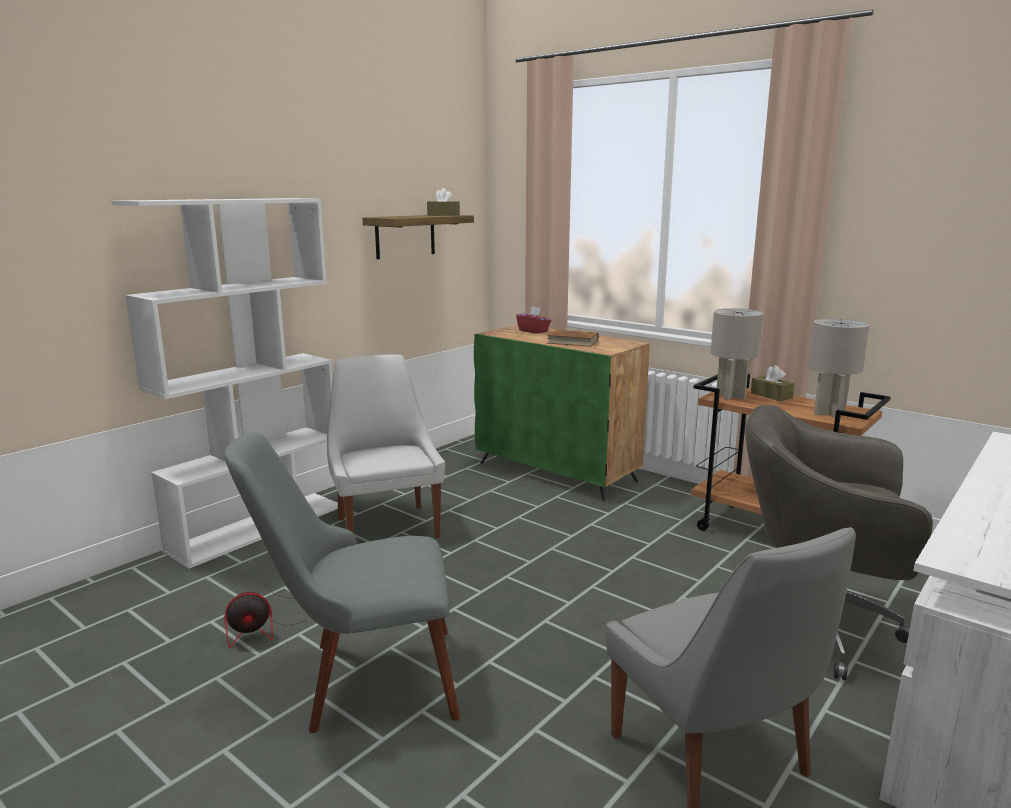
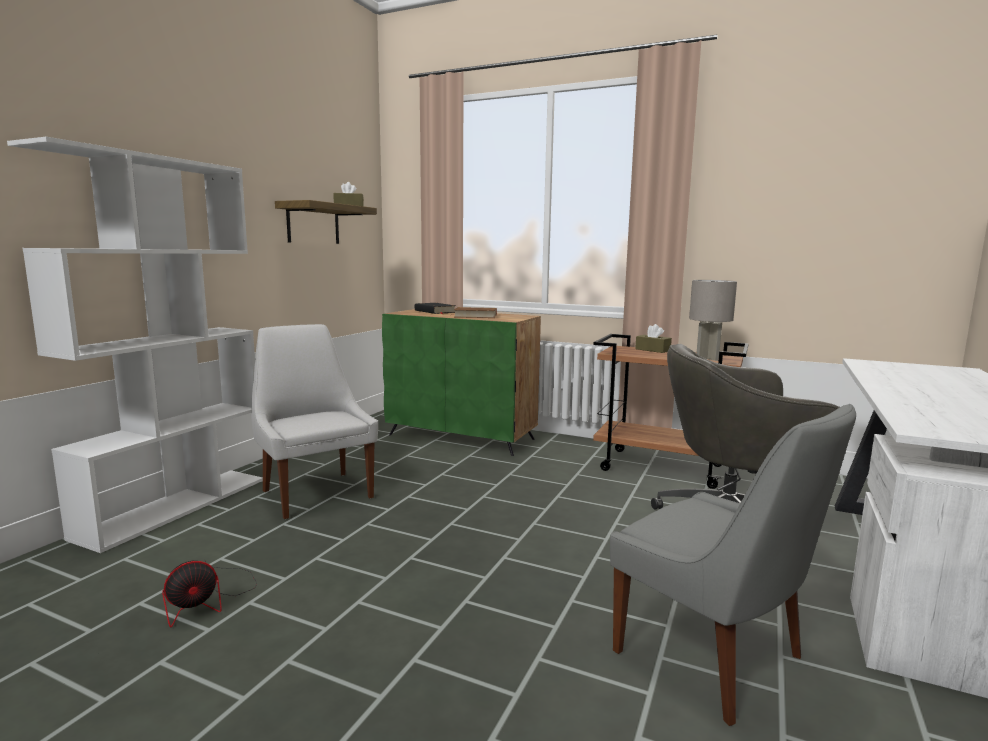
camera: 15 degrees left, 5 degrees down
grey chair [224,432,460,733] -> none
red tissue box [516,306,551,334] -> black book [415,303,456,314]
grey table lamp [711,308,763,400] -> none

